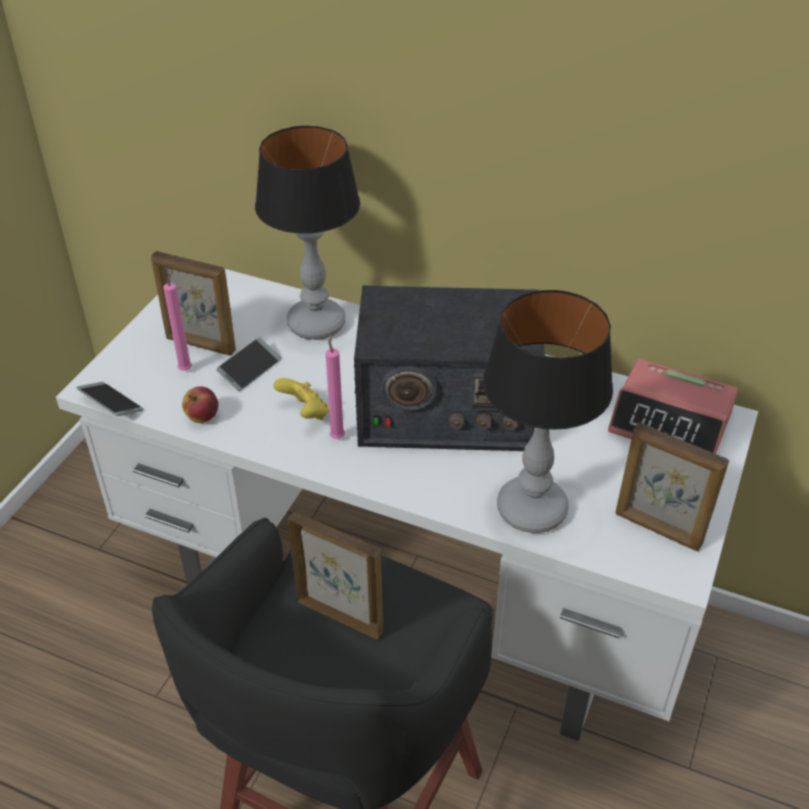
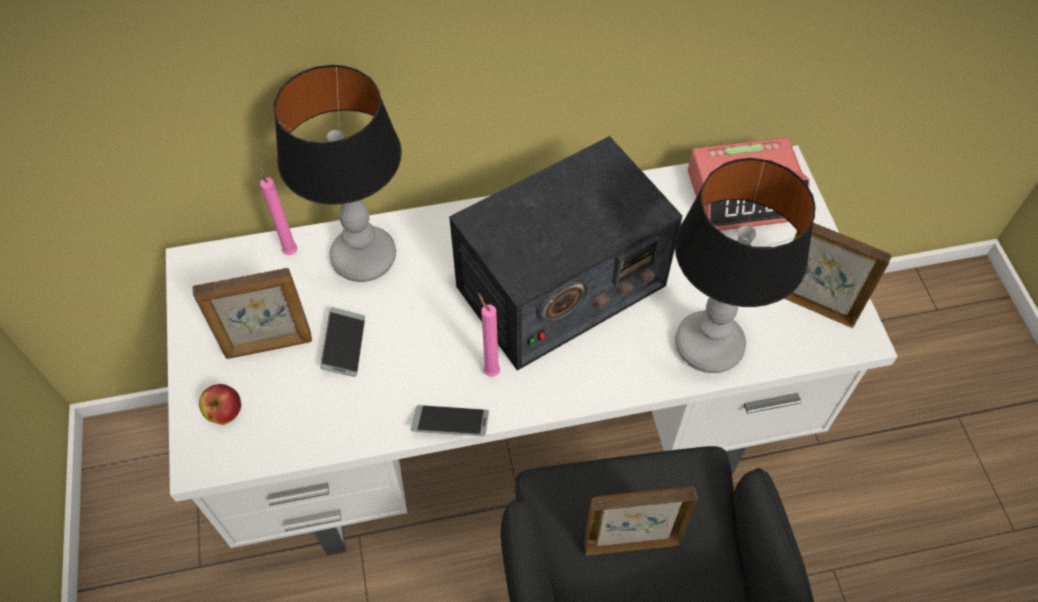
camera: 35 degrees left, 15 degrees up
phone [77,382,143,416] -> phone moved to [411,405,489,436]
pink candle [163,269,192,371] -> pink candle moved to [260,164,298,255]
apple [182,386,218,423] -> apple moved to [199,384,241,425]
yellow game controller [273,378,329,420] -> none
picture frame [616,422,729,551] -> picture frame turned 150 degrees counterclockwise [784,223,892,328]

